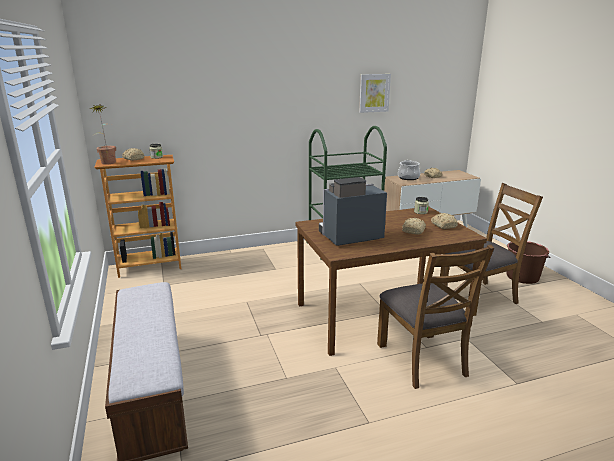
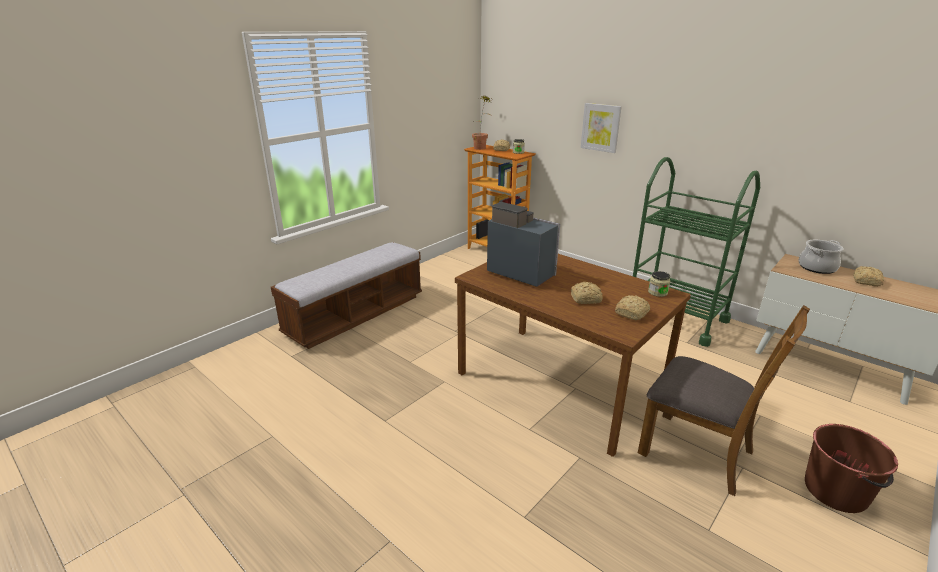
camera: 60 degrees right, 5 degrees up
picture [359,74,391,113] -> picture moved to [581,103,622,153]
brown chair [377,245,494,389] -> none

